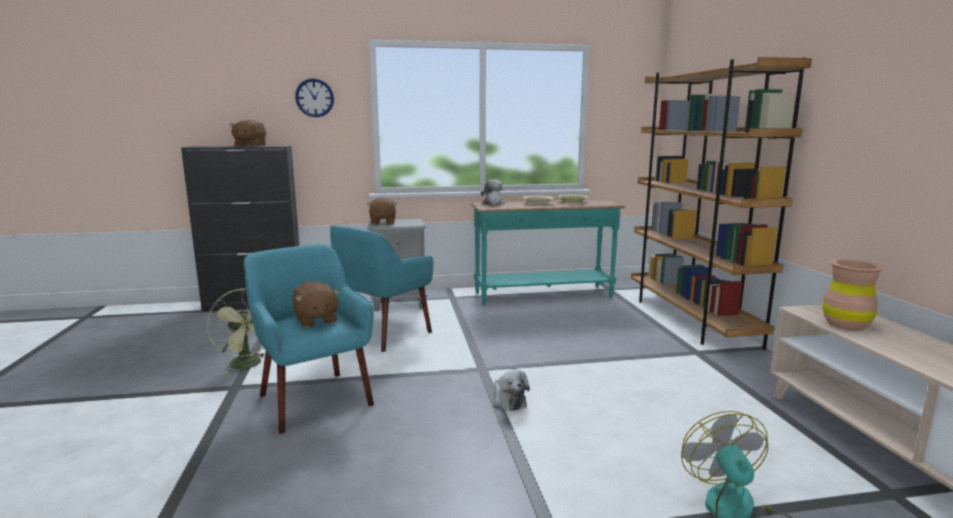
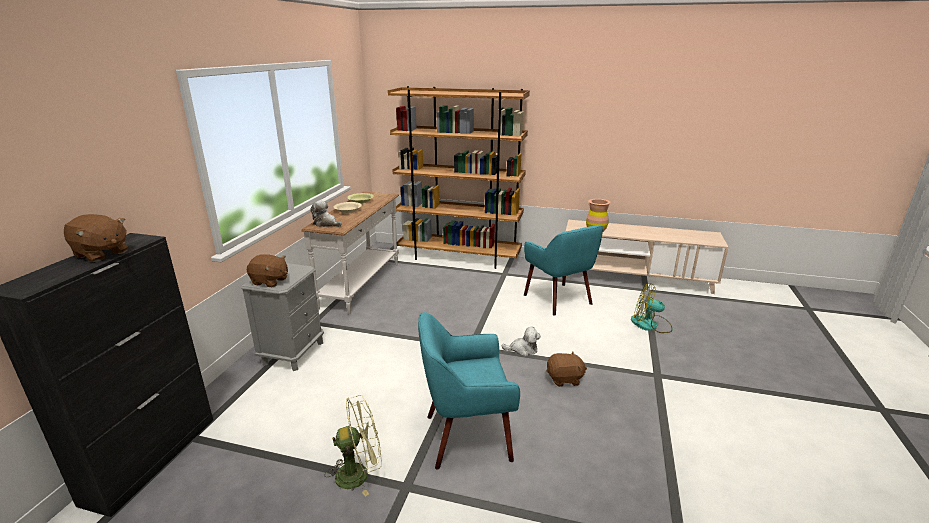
camera: 65 degrees left, 10 degrees up
brown plush toy [292,281,340,328] -> brown plush toy moved to [547,352,587,387]
wall clock [295,78,334,117] -> none
turquoise armchair [330,225,433,352] -> turquoise armchair moved to [524,225,603,316]
turquoise console table [471,199,626,305] -> white console table [301,191,399,314]

